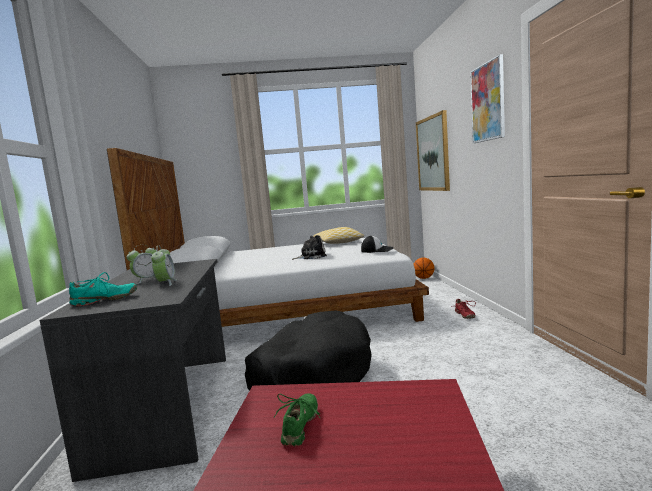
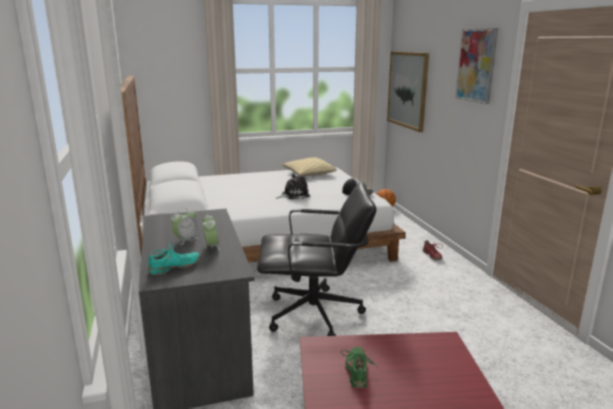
camera: 10 degrees left, 10 degrees up
black dog bed [245,310,372,391] -> black office chair [257,182,376,336]

